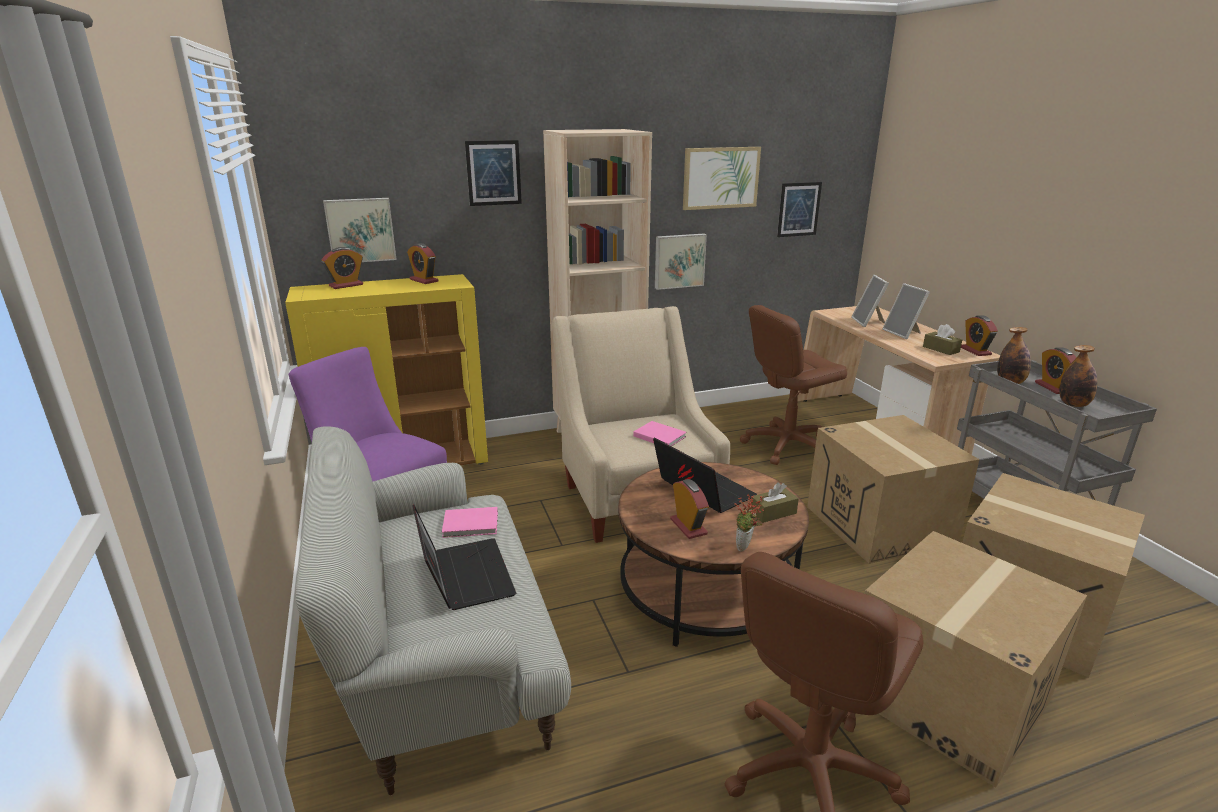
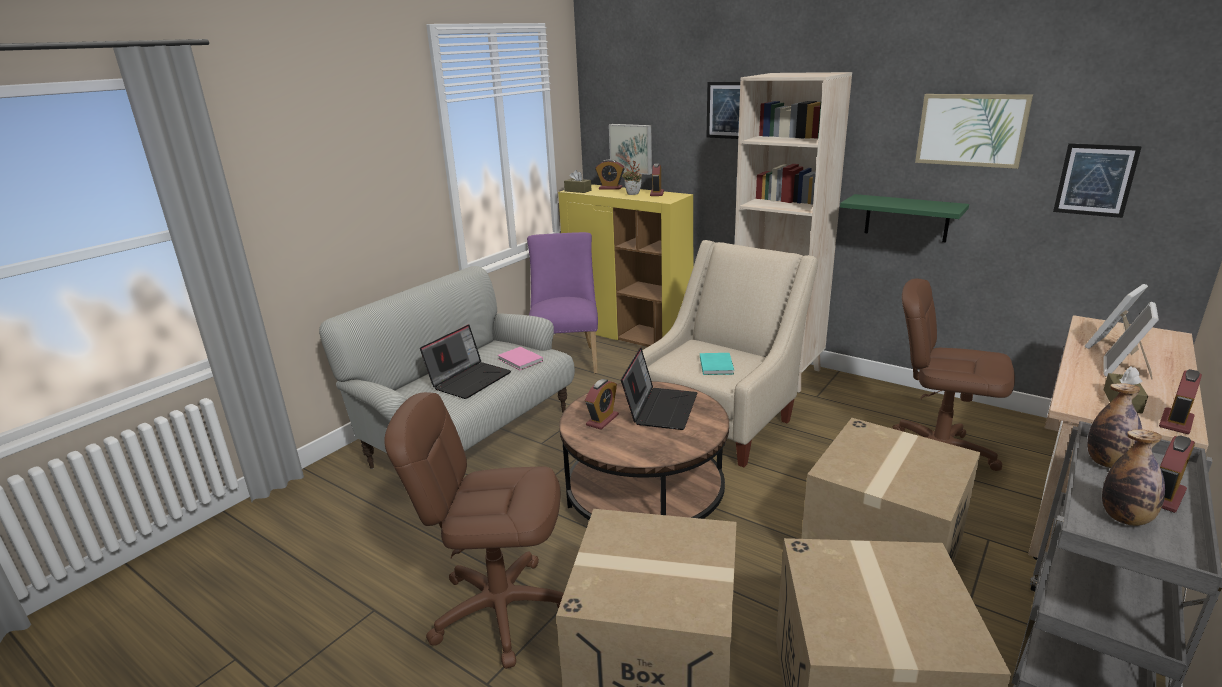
camera: 55 degrees right, 0 degrees up
pink book [633,421,687,446] -> turquoise book [700,353,734,375]
picture [655,234,707,290] -> green shelf [840,194,969,243]
potted plant [734,494,764,551] -> potted plant moved to [622,160,642,195]
brown tissue box [750,482,799,523] -> brown tissue box moved to [564,170,591,193]

